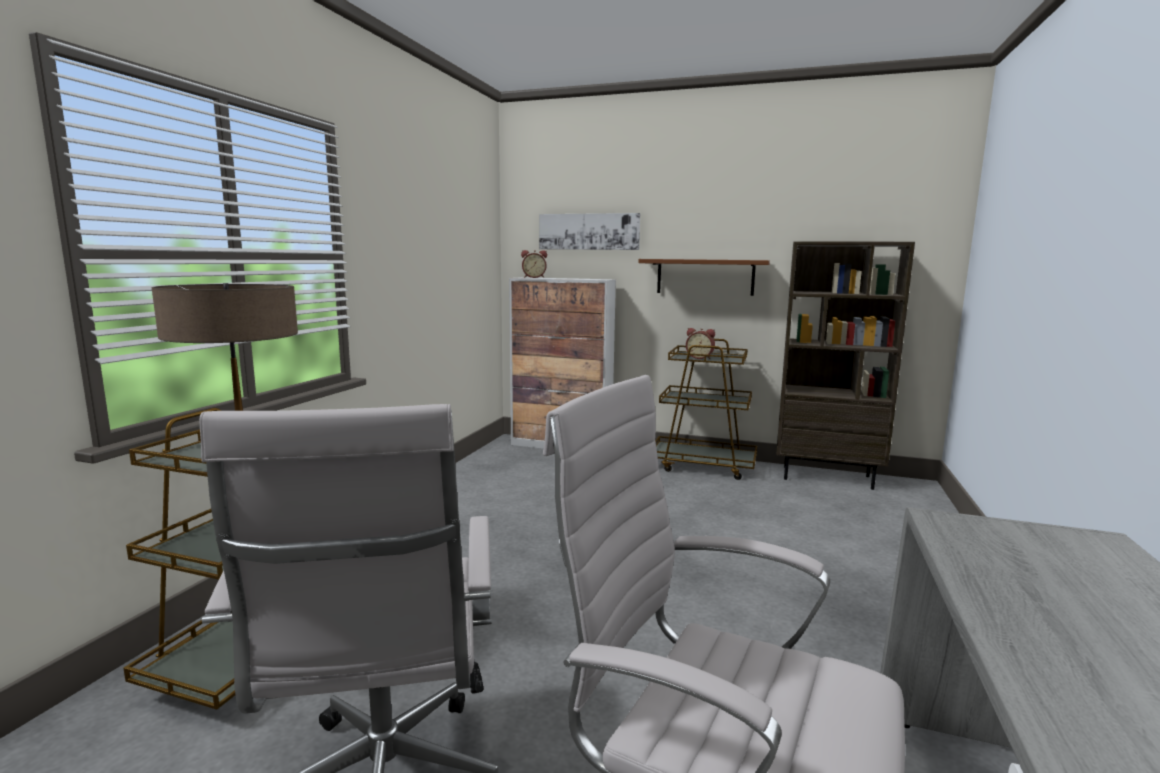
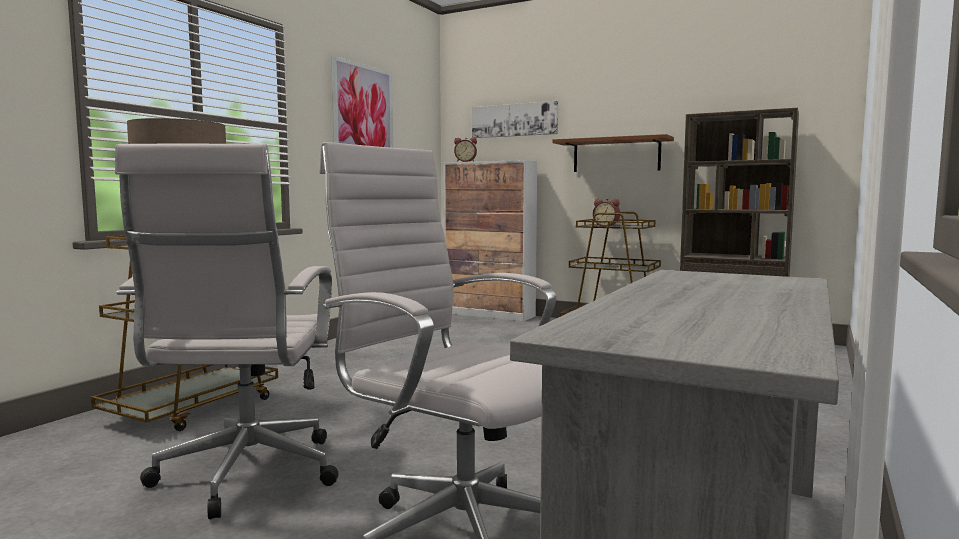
camera: 10 degrees right, 5 degrees down
none -> picture [331,56,393,148]

